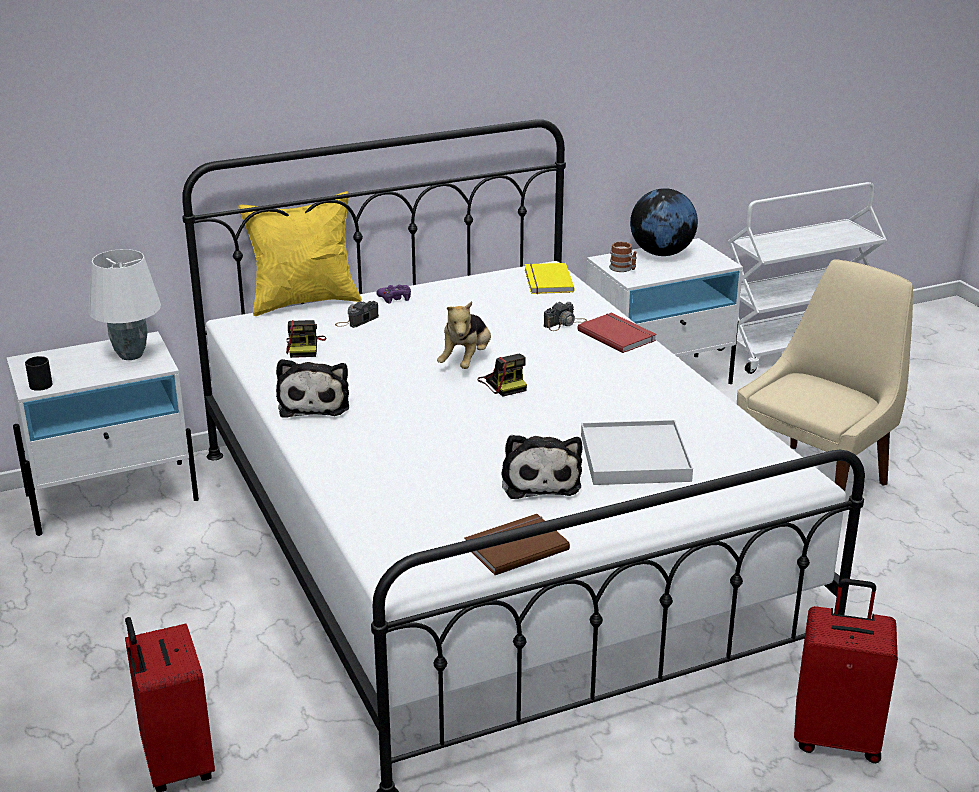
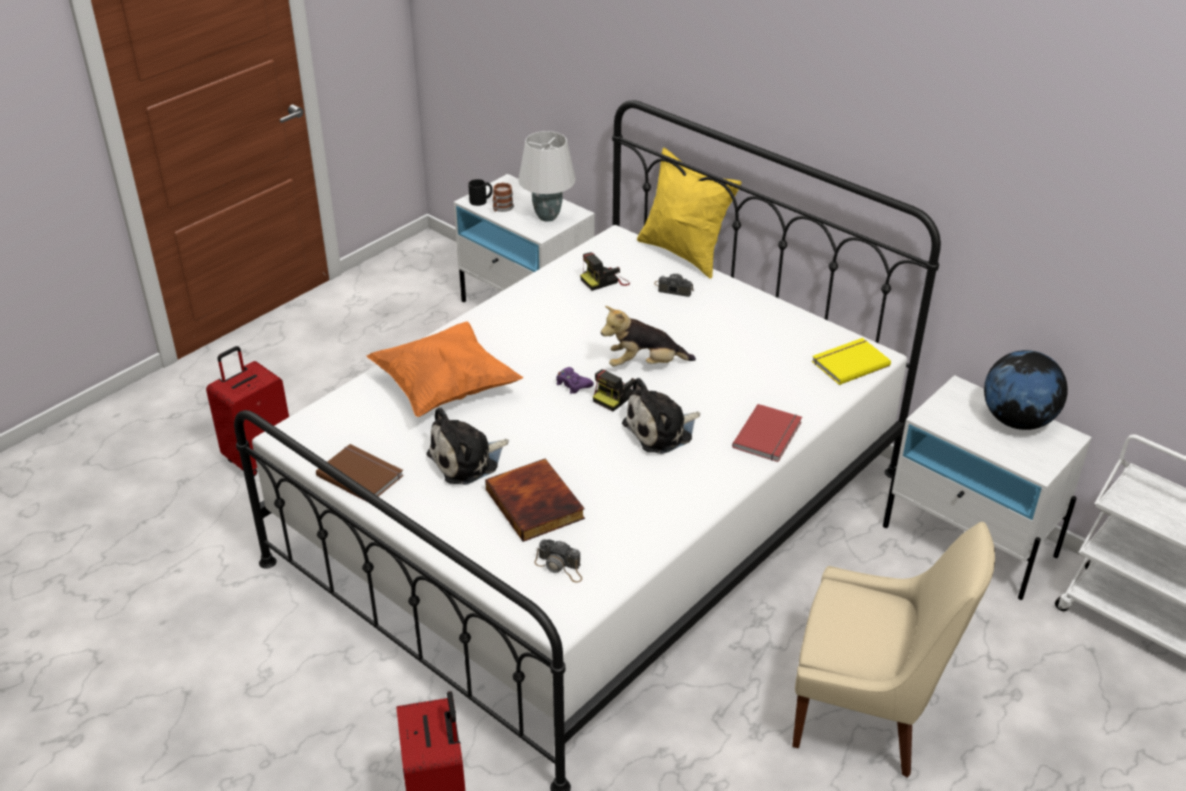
camera: 65 degrees right, 10 degrees up
plush toy [276,359,349,418] -> plush toy moved to [622,378,700,454]
purple game controller [376,285,411,303] -> purple game controller moved to [556,367,594,394]
camera [544,302,587,331] -> camera moved to [534,539,582,583]
white tray [581,420,693,485] -> book [485,459,585,542]
mug [609,241,637,272] -> mug moved to [493,183,514,212]
none -> orange pillow [367,322,523,417]

